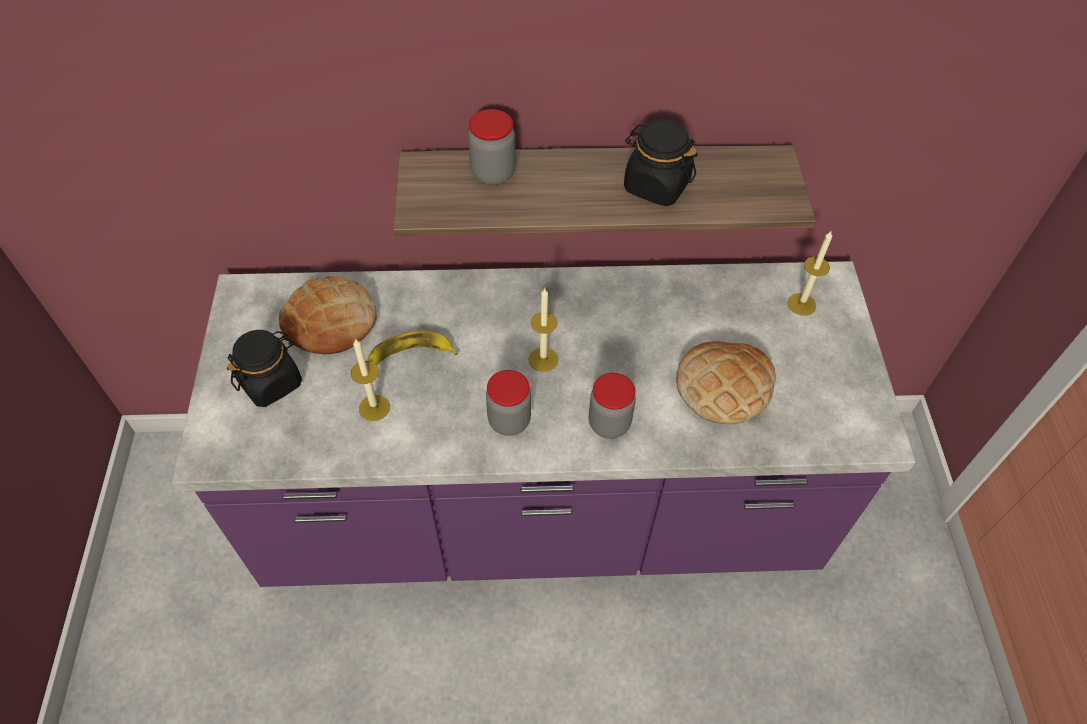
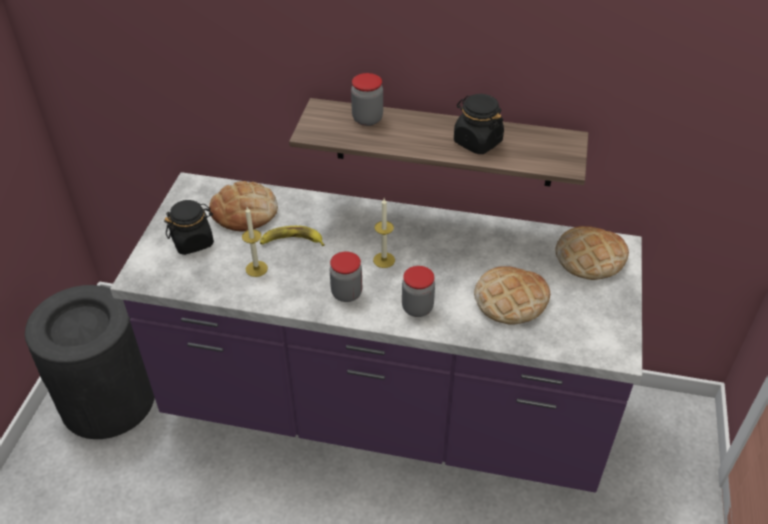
camera: 15 degrees right, 10 degrees down
candle [788,231,832,316] -> bread [555,226,629,280]
none -> black trash can [25,285,155,439]

